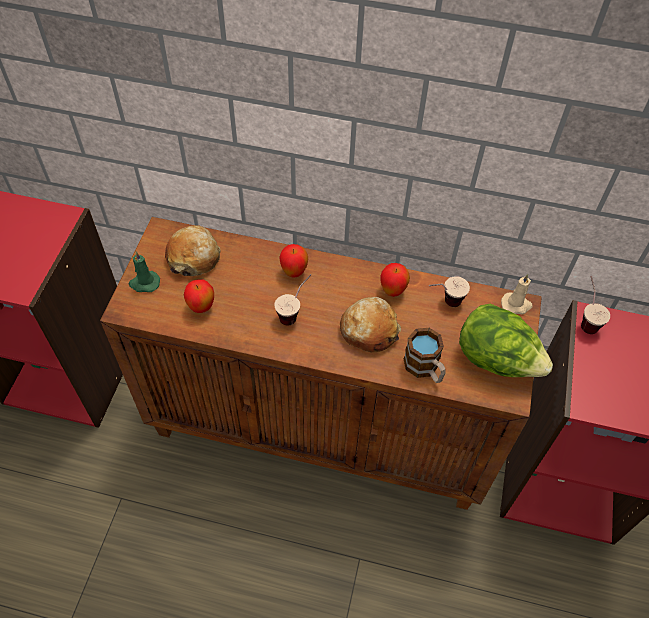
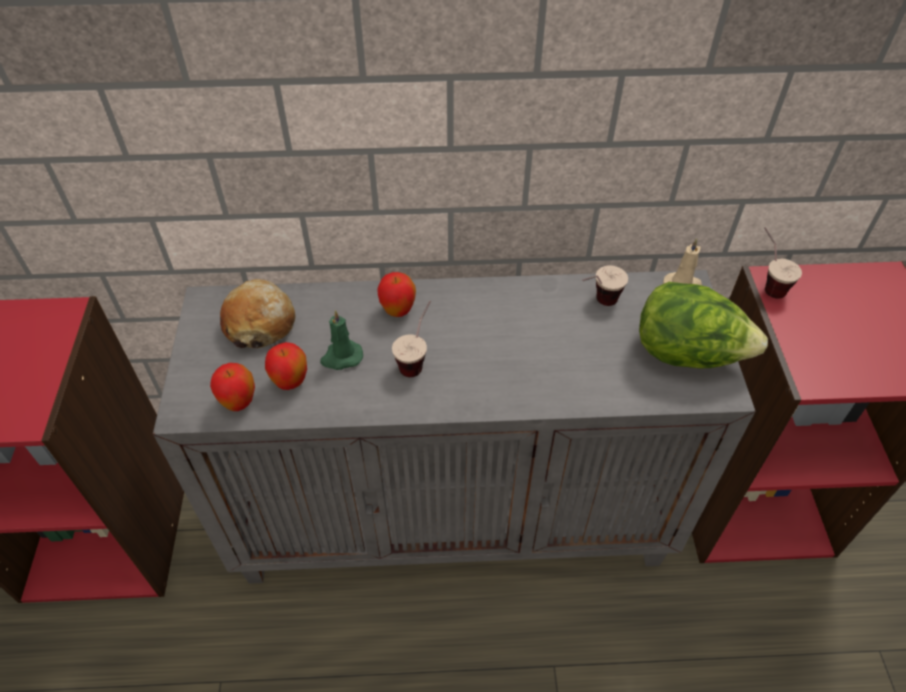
camera: 15 degrees left, 5 degrees down
brown cabinet [100,217,542,510] -> grey cabinet [153,270,755,584]
green candle [129,251,160,292] -> green candle moved to [320,310,363,370]
bread [340,297,401,352] -> none
apple [381,263,410,297] -> apple moved to [210,363,255,411]
mug [403,328,446,383] -> none

